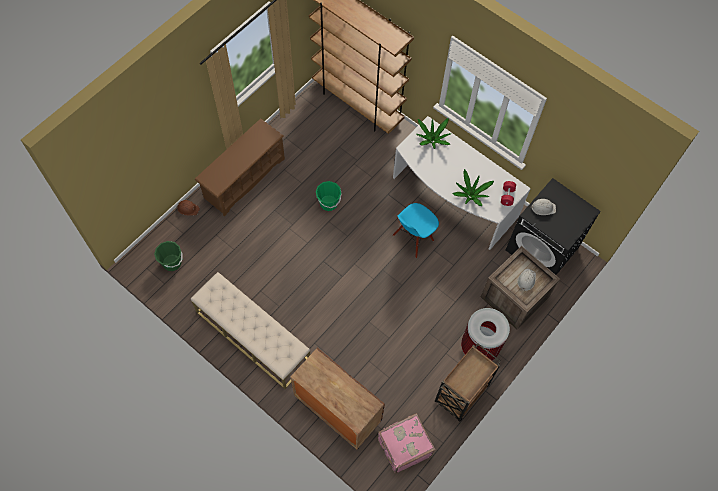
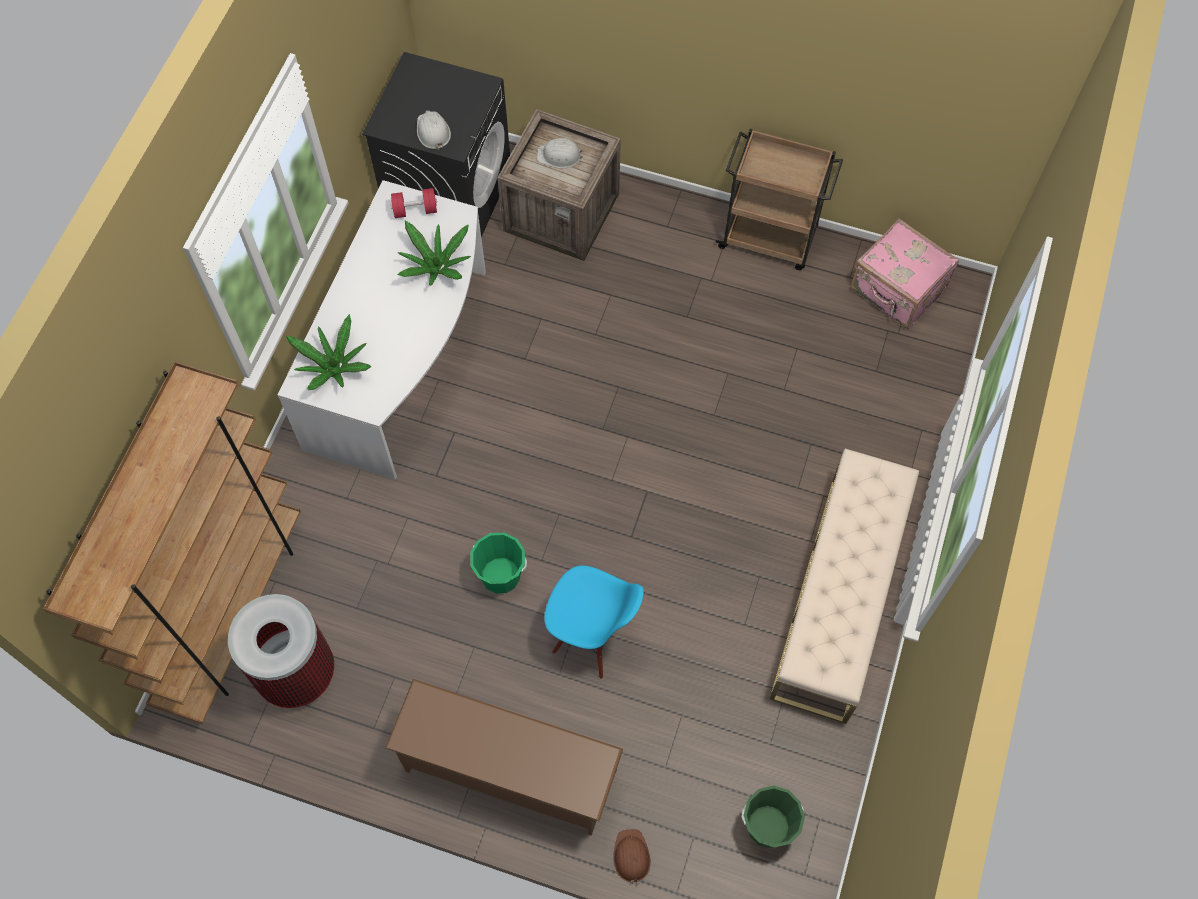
camera: 110 degrees left, 0 degrees up
brown cabinet [291,347,385,449] -> none
blue chair [393,203,439,258] -> blue chair moved to [544,566,644,679]
trash can [461,308,510,361] -> trash can moved to [228,594,334,708]

